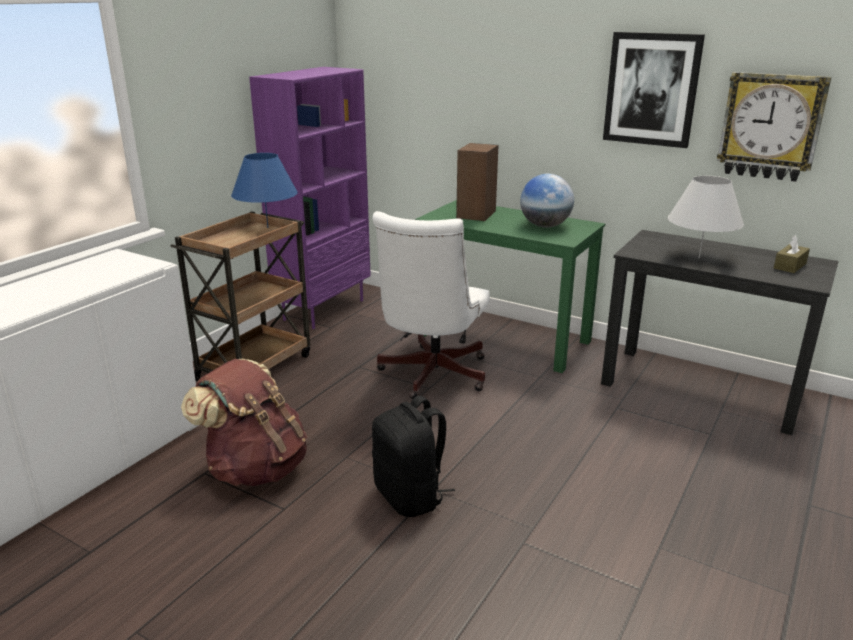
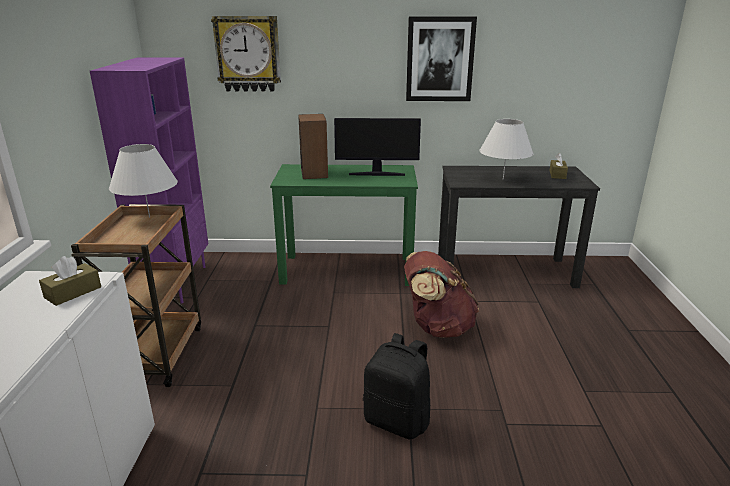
camera: 30 degrees left, 0 degrees up
brown backpack [181,359,307,486] -> brown backpack moved to [404,251,479,338]
blue table lamp [231,153,298,228] -> white table lamp [109,144,178,218]
white office chair [372,211,490,399] -> none
globe [520,174,574,228] -> monitor [334,118,421,176]
wall clock [717,72,831,182] -> wall clock moved to [211,16,281,92]
none -> brown tissue box [39,256,101,306]

